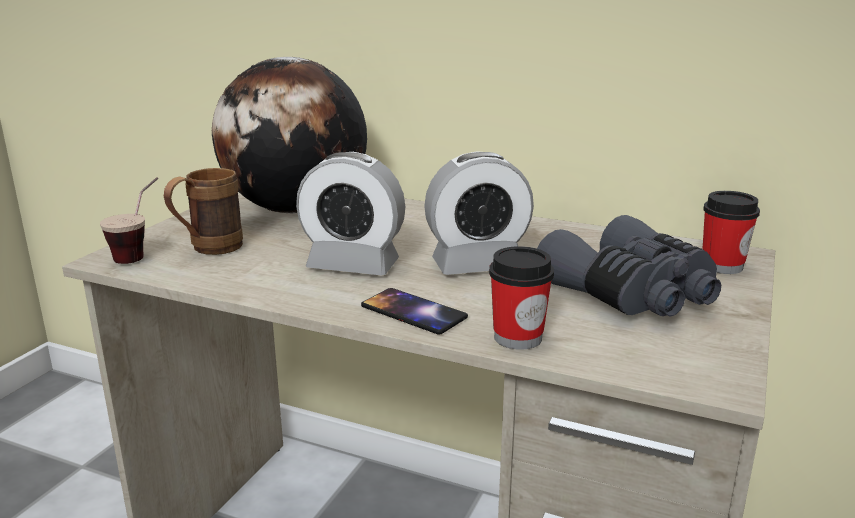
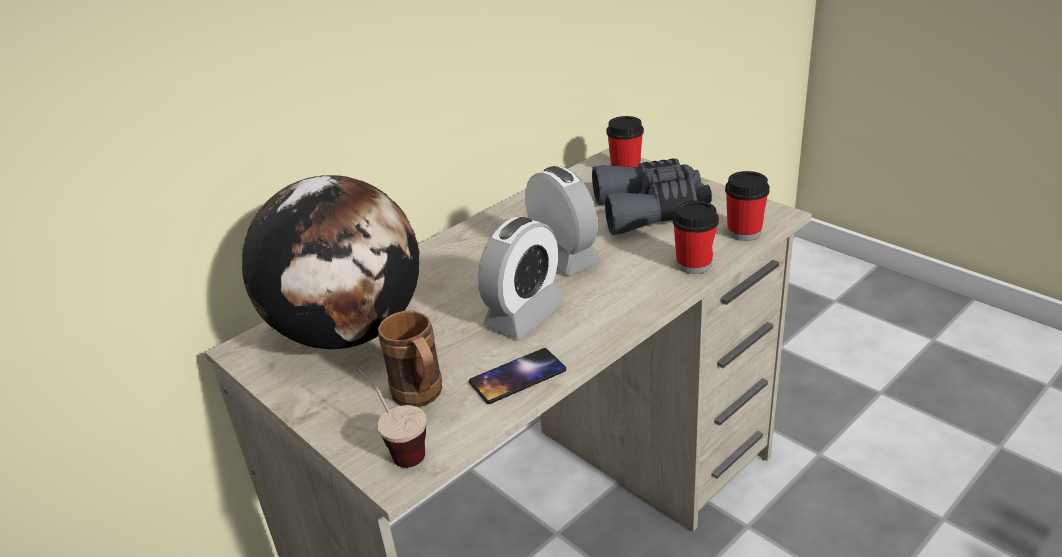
camera: 65 degrees left, 10 degrees up
phone [361,288,468,334] -> phone moved to [469,348,566,404]
alarm clock [424,151,534,275] -> alarm clock turned 45 degrees counterclockwise [525,166,600,275]
none -> cup [725,171,770,241]

